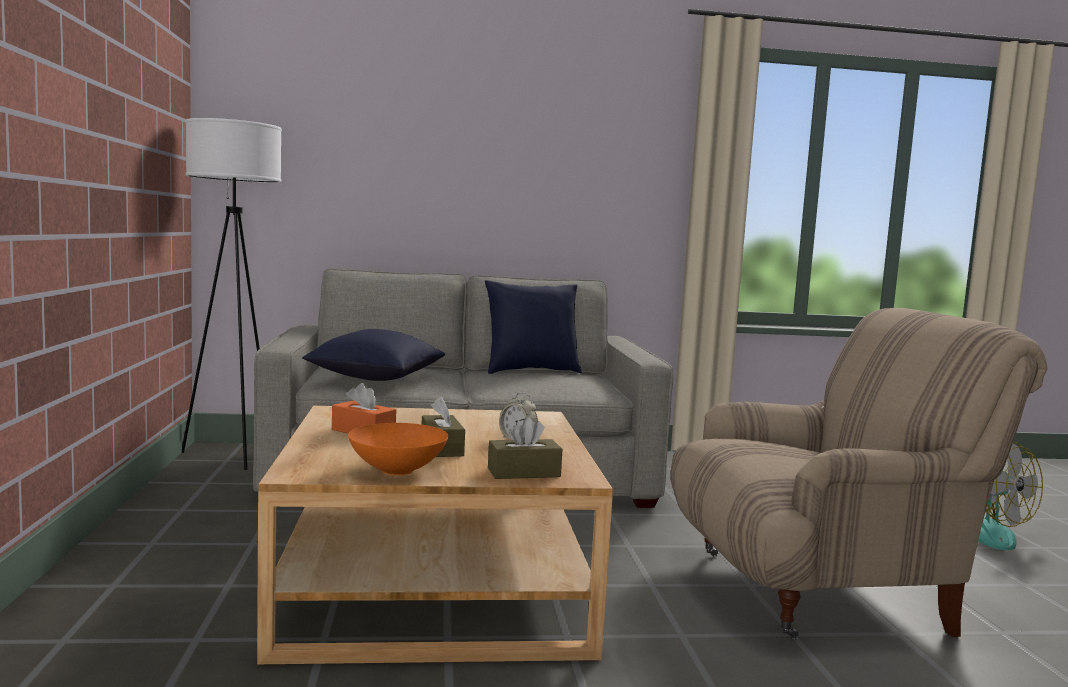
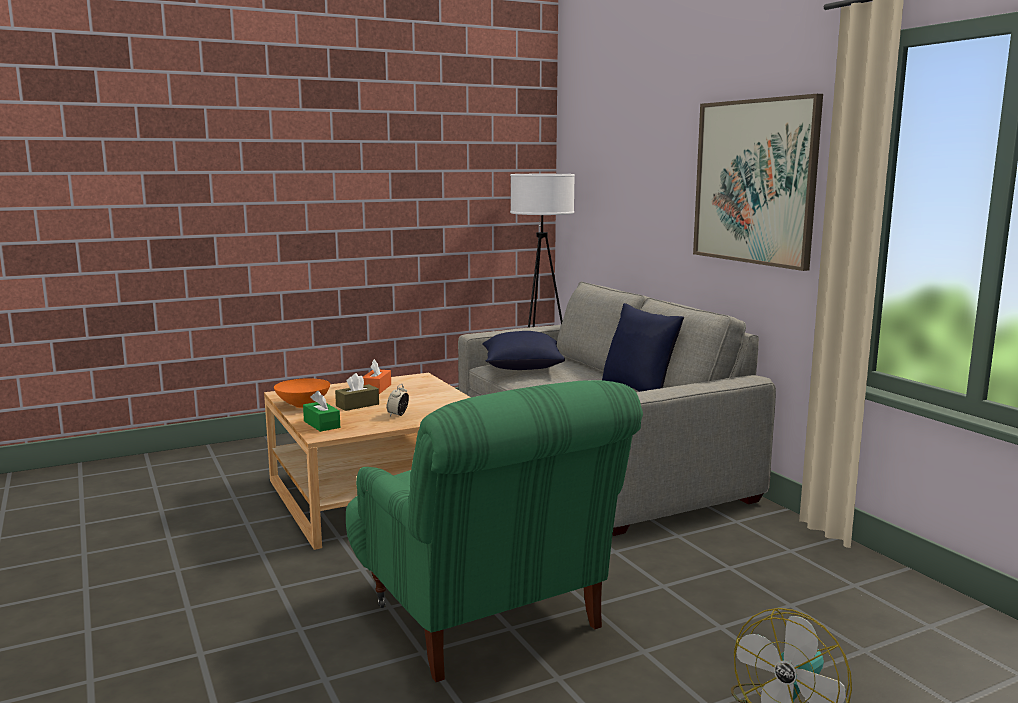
camera: 70 degrees right, 5 degrees up
brown tissue box [488,417,563,479] -> green tissue box [303,391,340,432]
beige armchair [671,308,1048,640] -> green armchair [346,380,643,682]
none -> picture [693,94,823,271]

